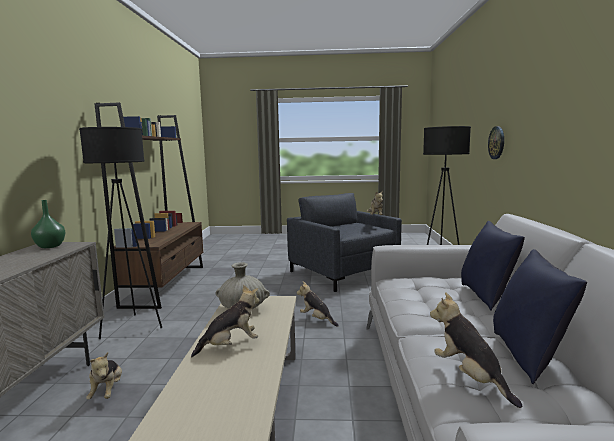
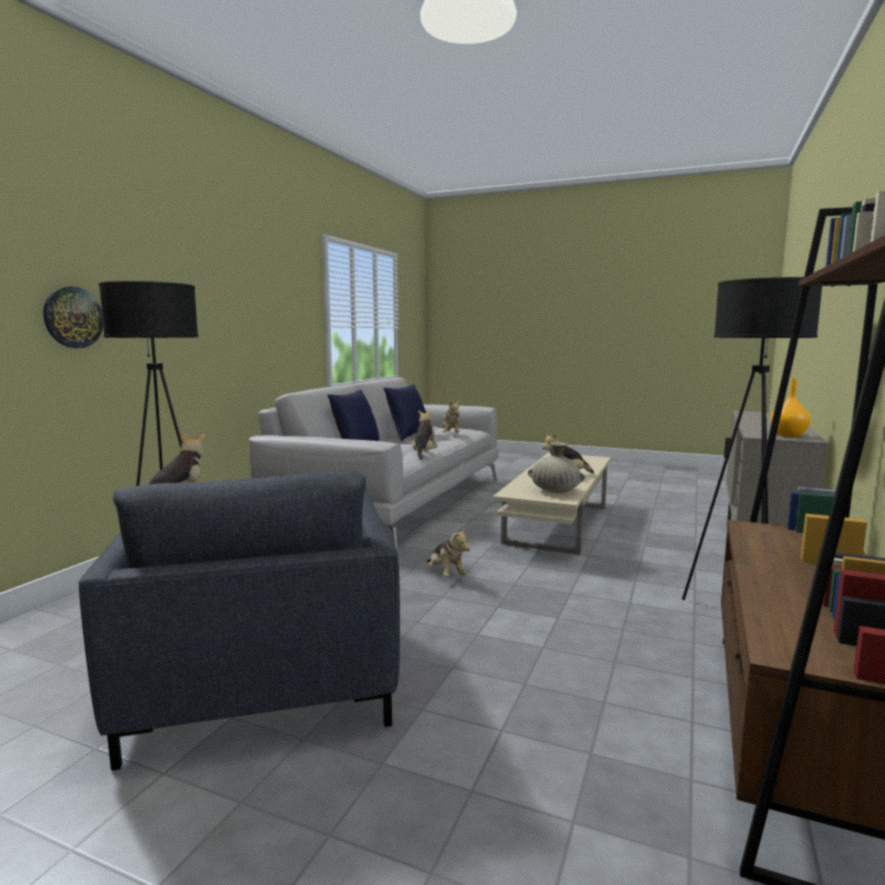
camera: 160 degrees left, 0 degrees up
green vase [31,200,65,248] -> orange vase [770,379,811,437]
plush toy [86,352,122,400] -> plush toy moved to [412,410,437,460]

